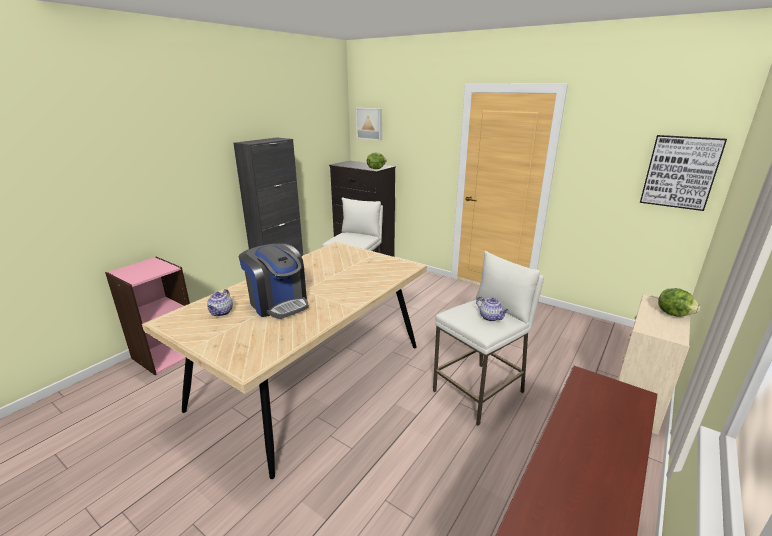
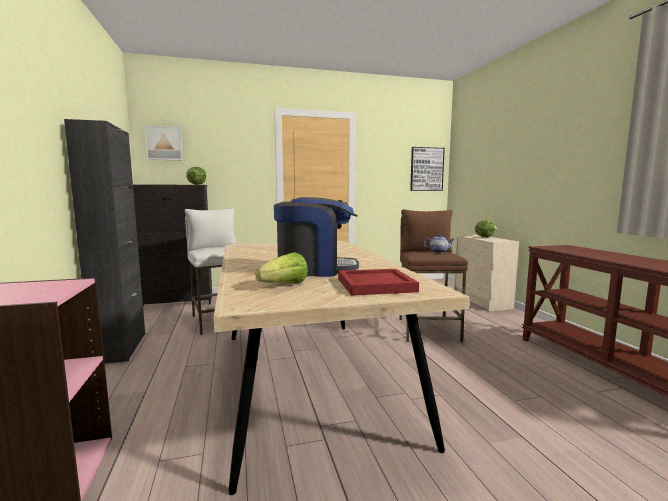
camera: 50 degrees left, 15 degrees down
teapot [207,289,233,316] -> lettuce [256,252,308,283]
white stool [433,251,544,426] -> brown stool [399,209,468,342]
none -> red tray [338,269,419,296]

